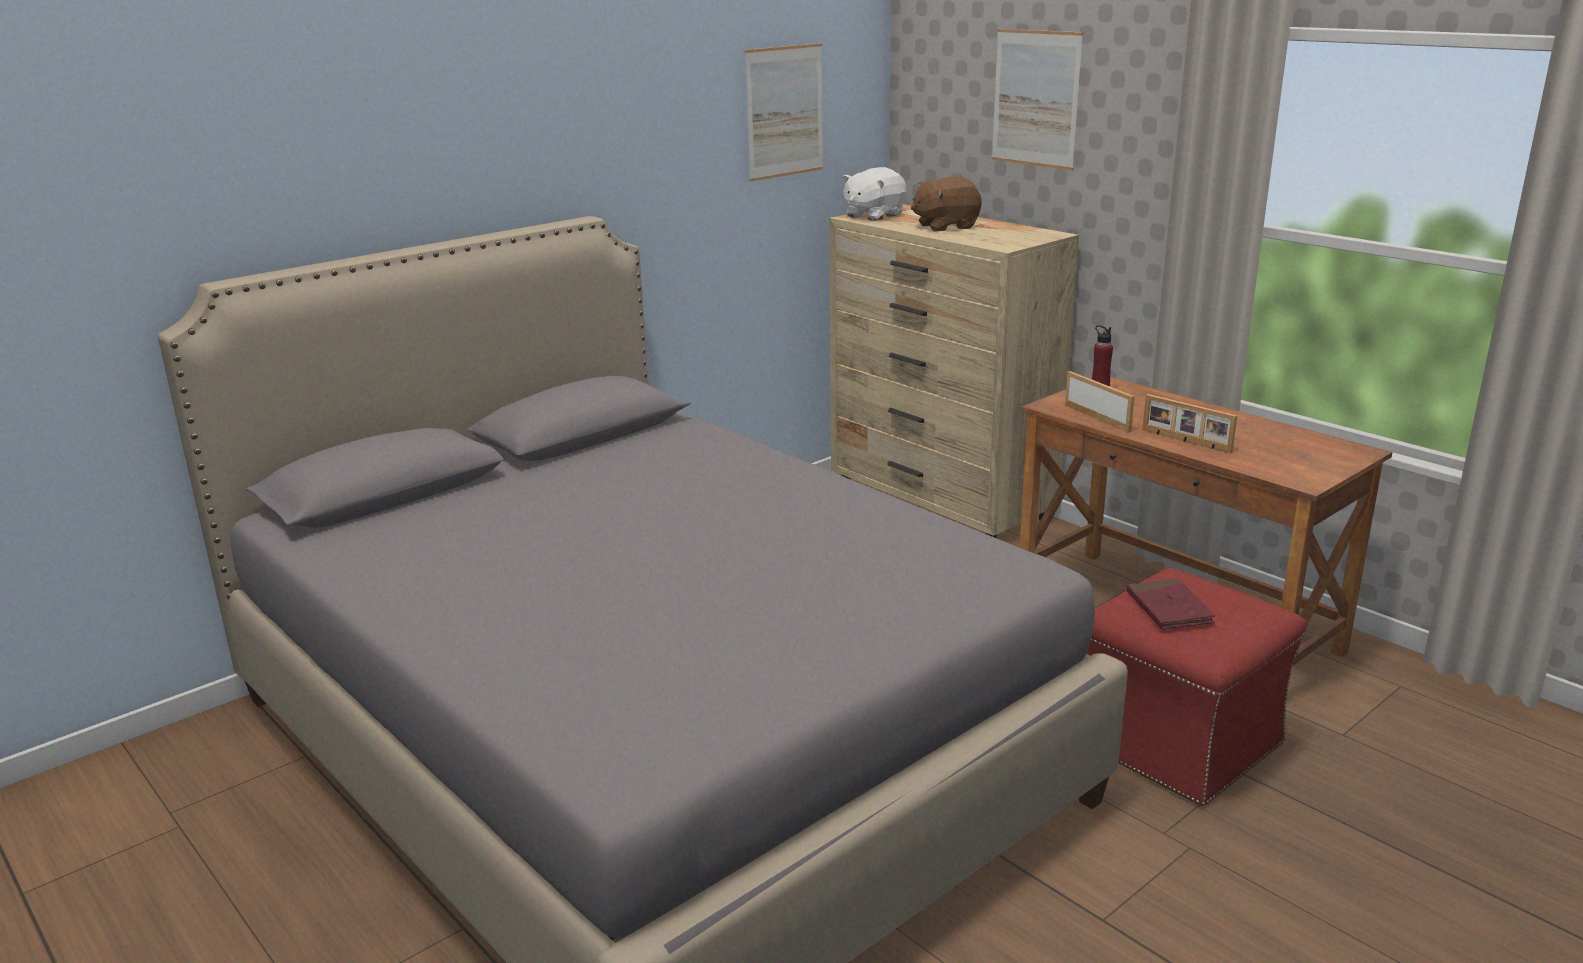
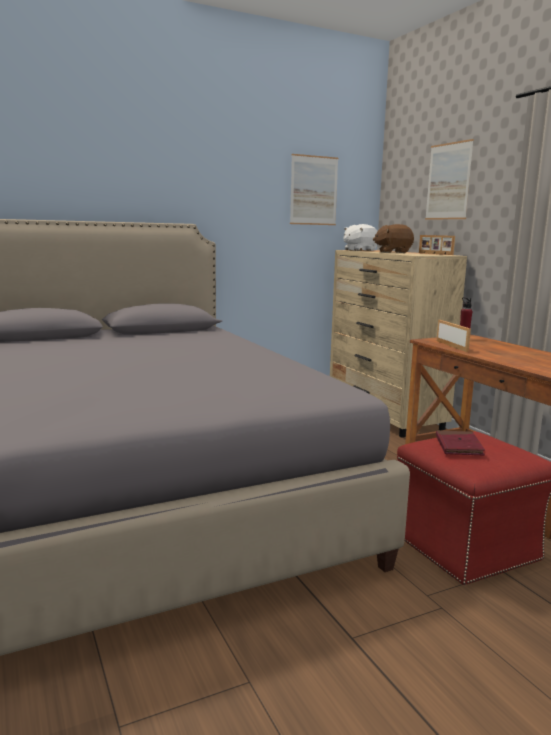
camera: 15 degrees right, 10 degrees down
picture frame [1142,394,1237,454] -> picture frame moved to [419,235,455,255]

